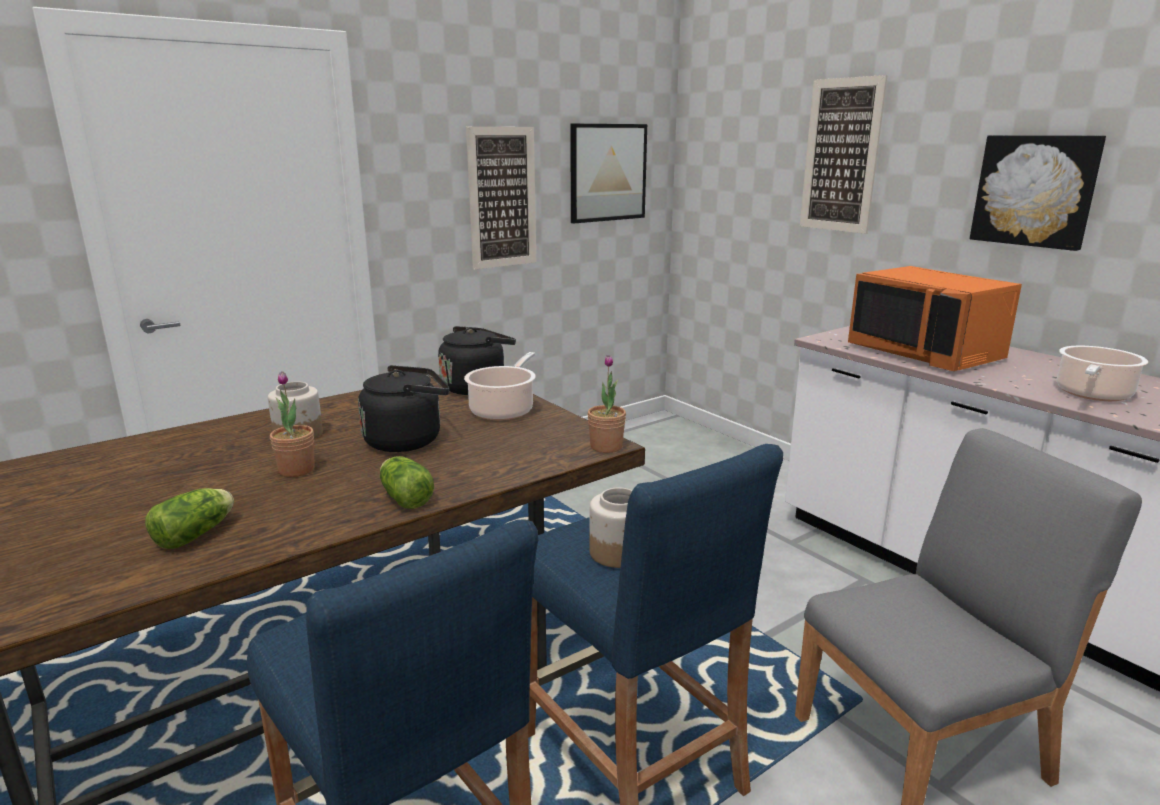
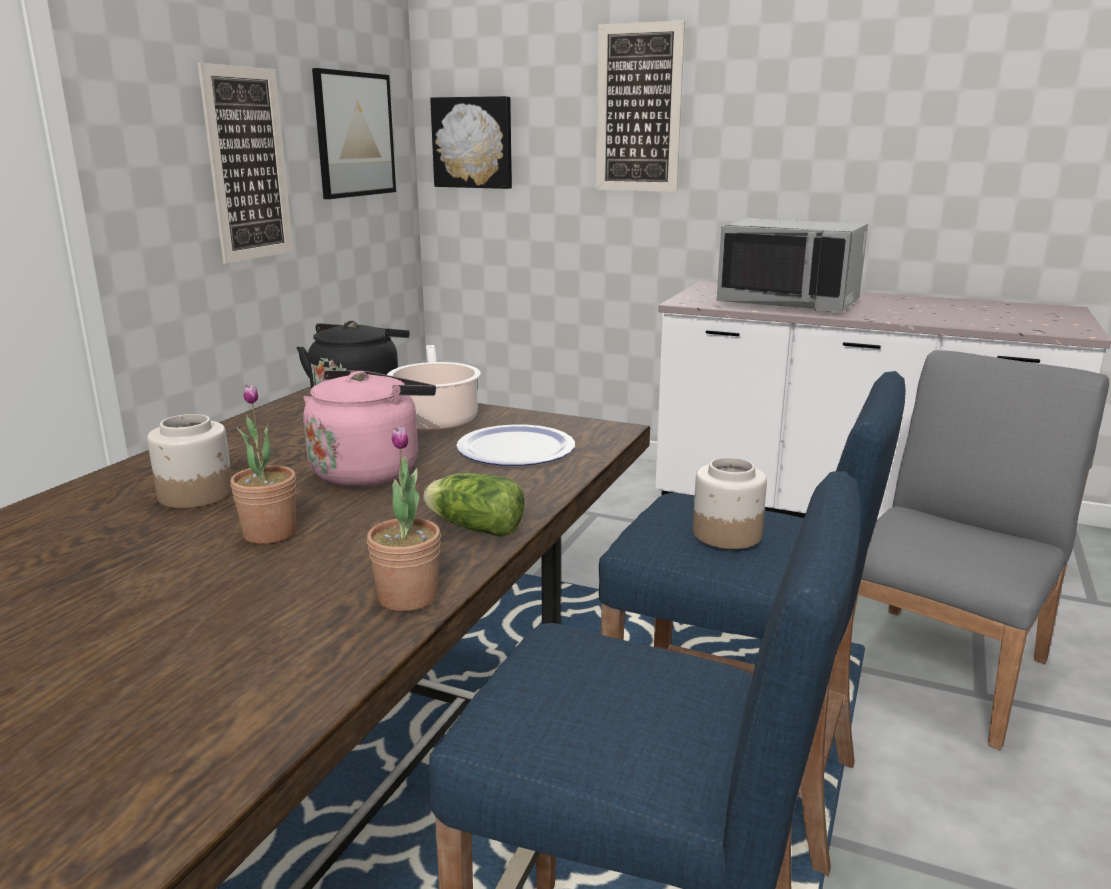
camera: 30 degrees left, 0 degrees up
lettuce [145,488,234,549] -> none
black kettle [358,365,449,452] -> pink kettle [303,370,436,487]
potted plant [588,355,626,453] -> potted plant moved to [367,427,441,612]
orange microwave [848,266,1022,371] -> grey microwave [717,218,868,312]
picture [970,135,1106,251] -> picture moved to [430,96,512,189]
cooking pot [1057,346,1148,401] -> none
none -> plate [456,424,575,466]

